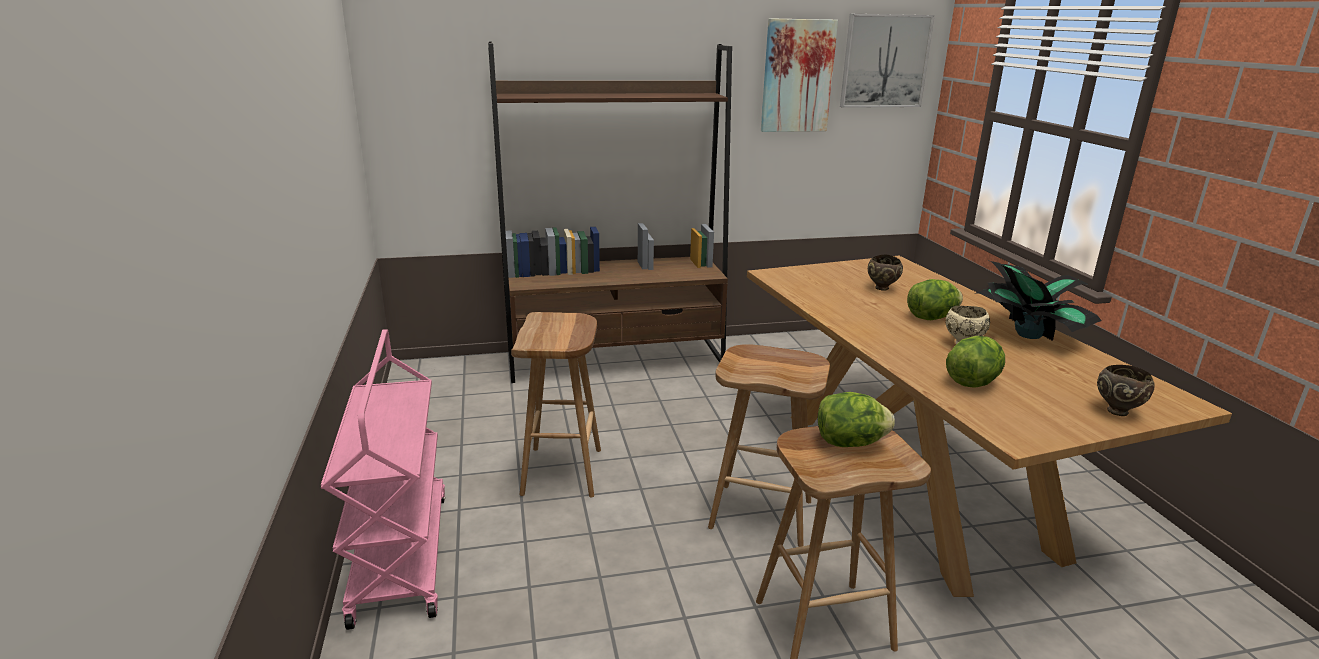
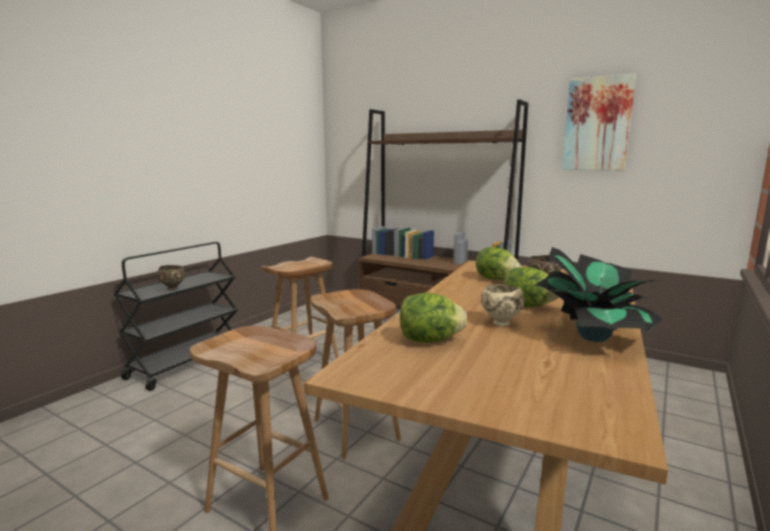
camera: 45 degrees right, 10 degrees down
pink cart [321,329,445,630] -> black cart [114,242,238,391]
lettuce [818,392,895,447] -> lettuce moved to [476,247,521,280]
picture [840,14,935,108] -> none
brown bowl [1097,365,1154,416] -> brown bowl moved to [157,265,185,290]

